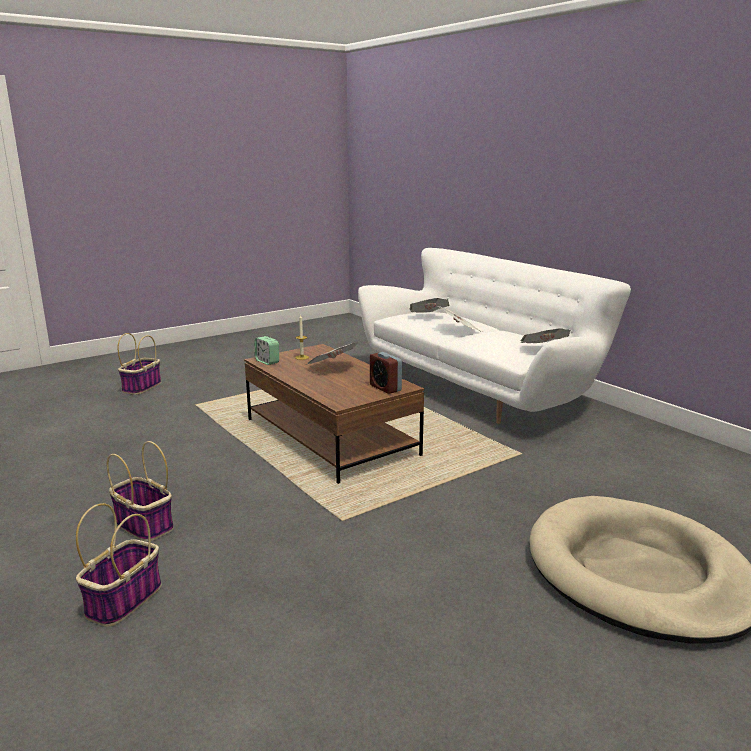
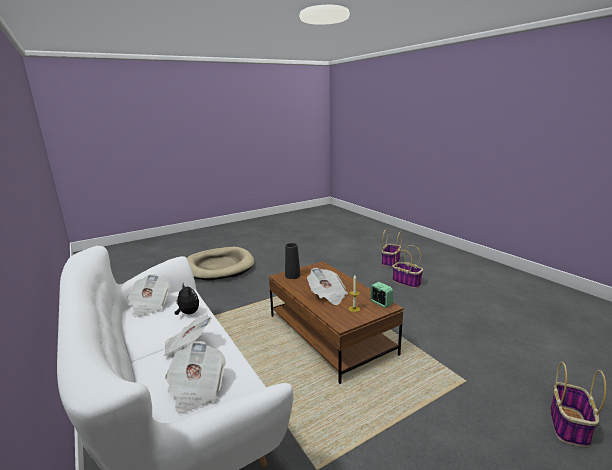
camera: 175 degrees left, 0 degrees up
alarm clock [370,352,402,394] -> black vase [285,243,301,279]
none -> plush toy [175,283,199,315]

